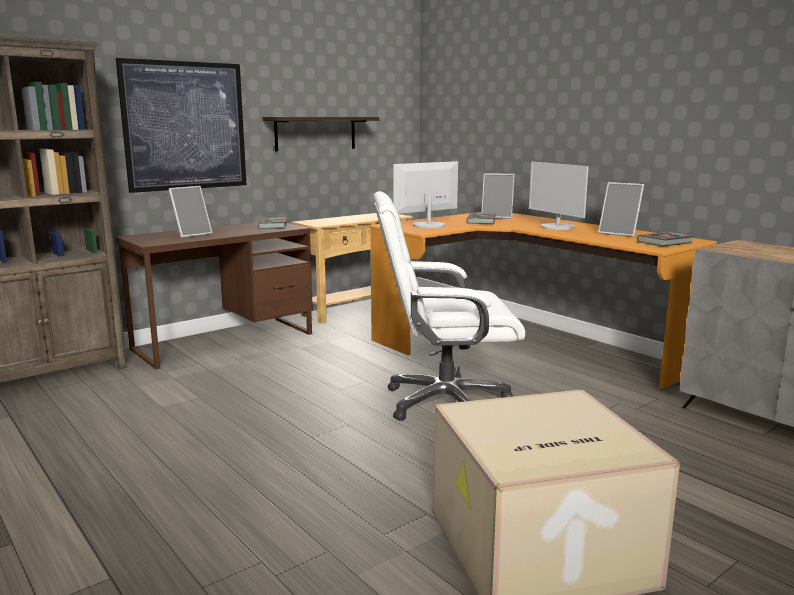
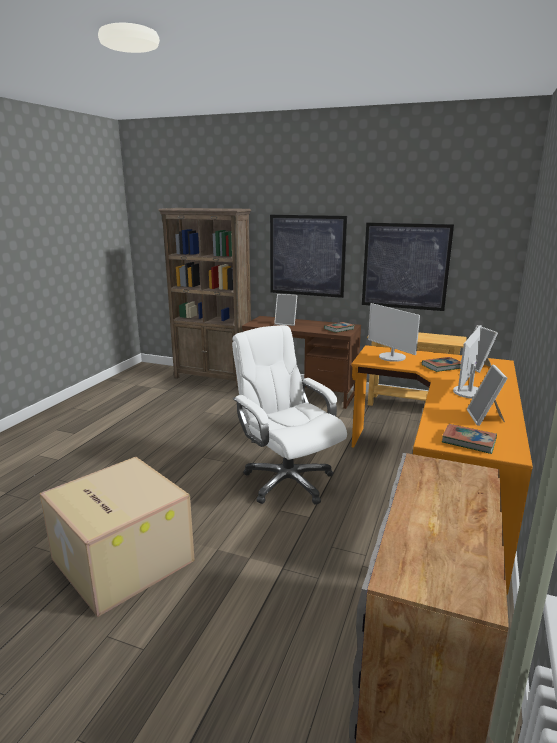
camera: 60 degrees right, 5 degrees up
shelf [263,117,379,151] -> picture [362,223,454,311]
monitor [393,161,458,228] -> monitor turned 150 degrees counterclockwise [368,303,420,362]

